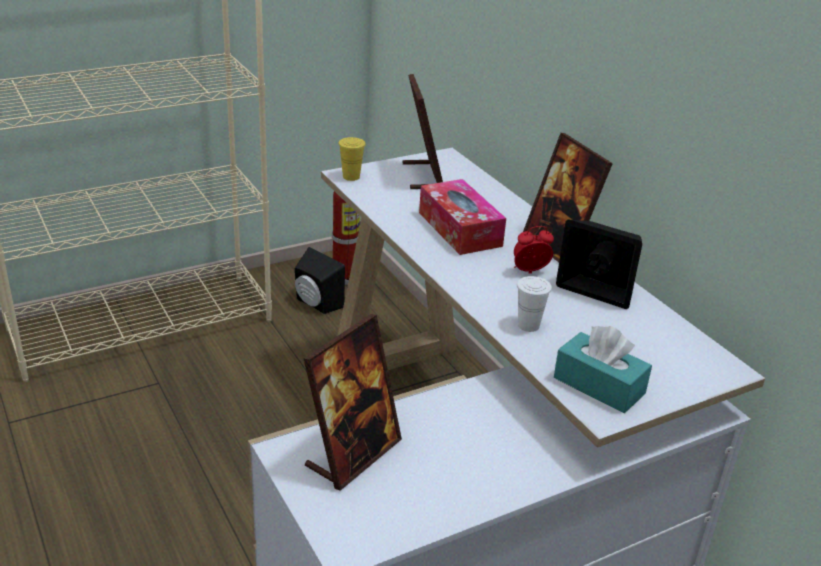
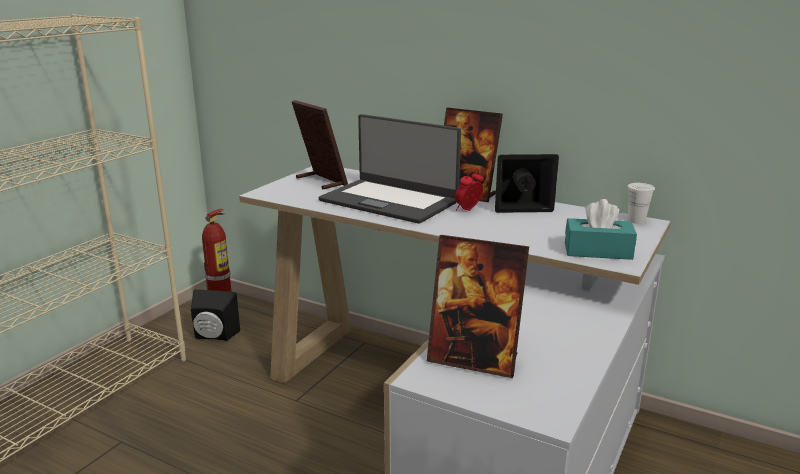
camera: 30 degrees left, 10 degrees down
picture frame [303,314,402,491] -> picture frame turned 105 degrees clockwise [427,235,529,378]
yellow cup [338,137,366,181] -> none
tissue box [419,179,506,255] -> laptop [319,114,461,224]
white cup [517,276,552,332] -> white cup moved to [628,183,655,224]

